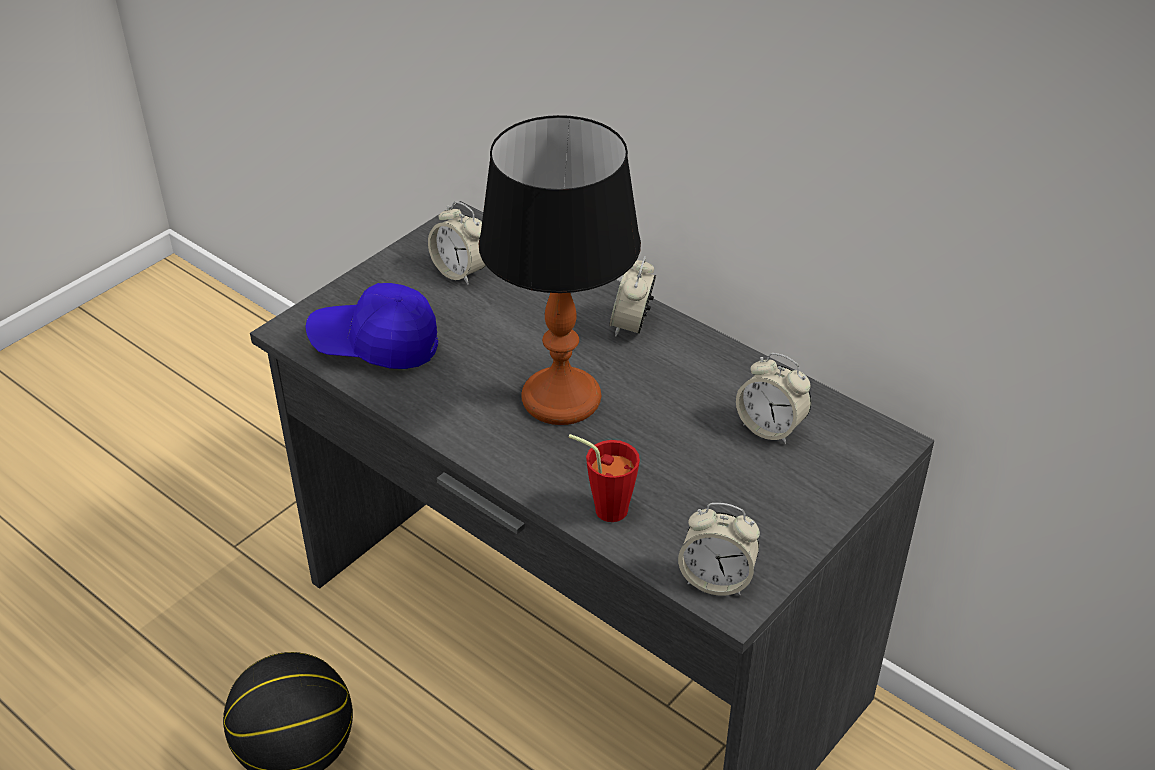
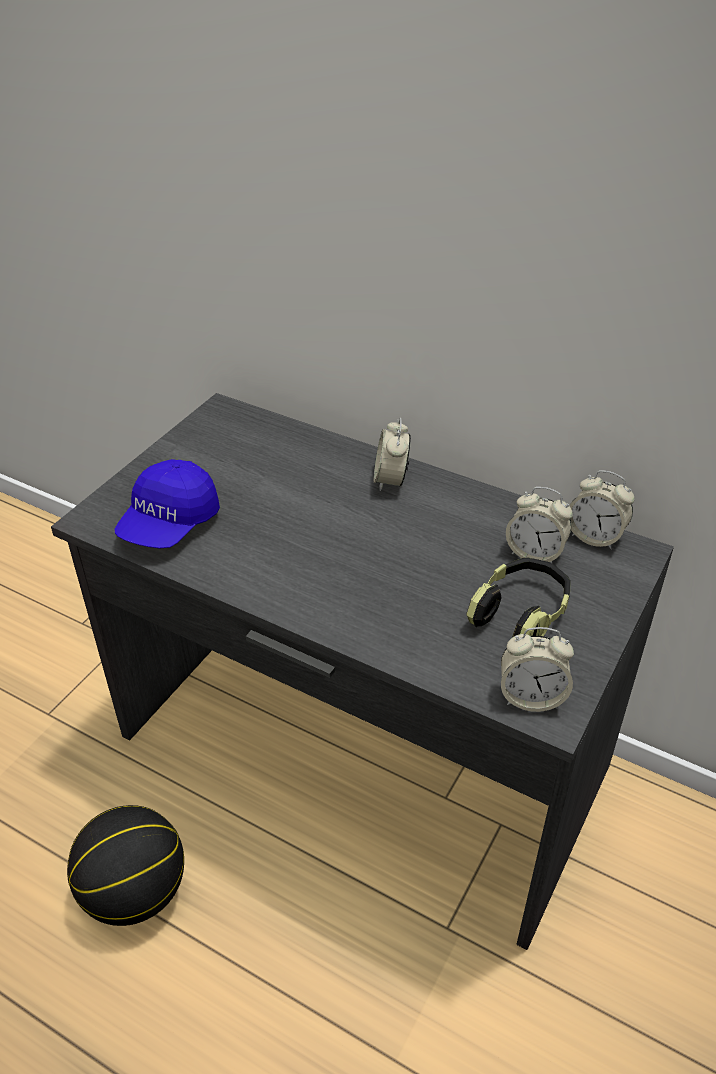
camera: 10 degrees left, 0 degrees up
blue cap [306,283,438,369] -> blue cap turned 60 degrees counterclockwise [115,459,220,548]
alarm clock [428,201,486,285] -> alarm clock moved to [569,470,635,550]
table lamp [479,115,641,425] -> none
red cup [569,434,640,522] -> none
none -> headphones [466,557,571,637]

